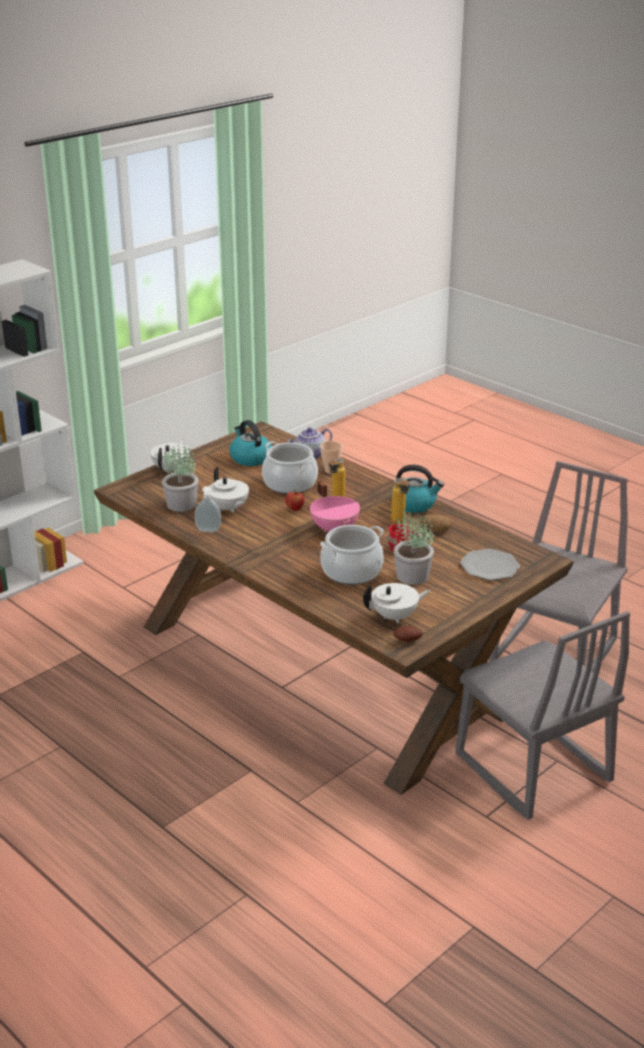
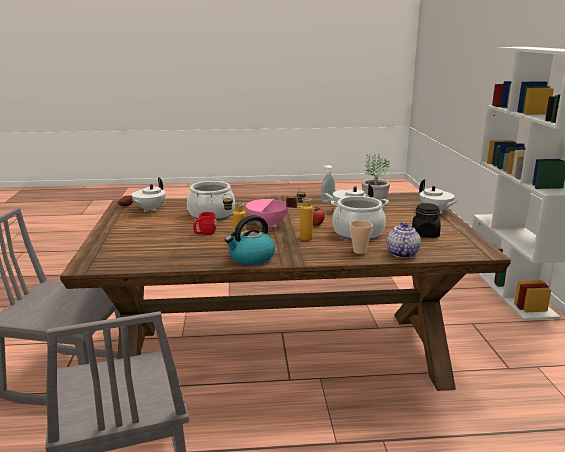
camera: 130 degrees right, 10 degrees down
kettle [229,420,272,466] -> black jar [412,203,441,238]
potted plant [394,509,434,585] -> none
potato [420,515,452,532] -> none
plate [460,549,520,581] -> none

